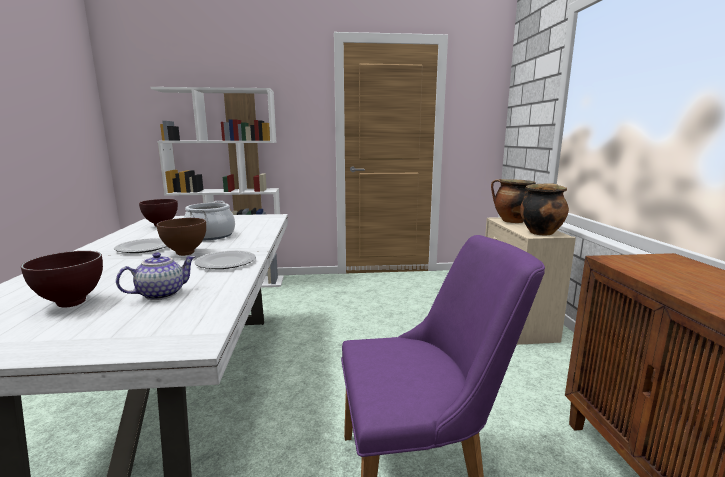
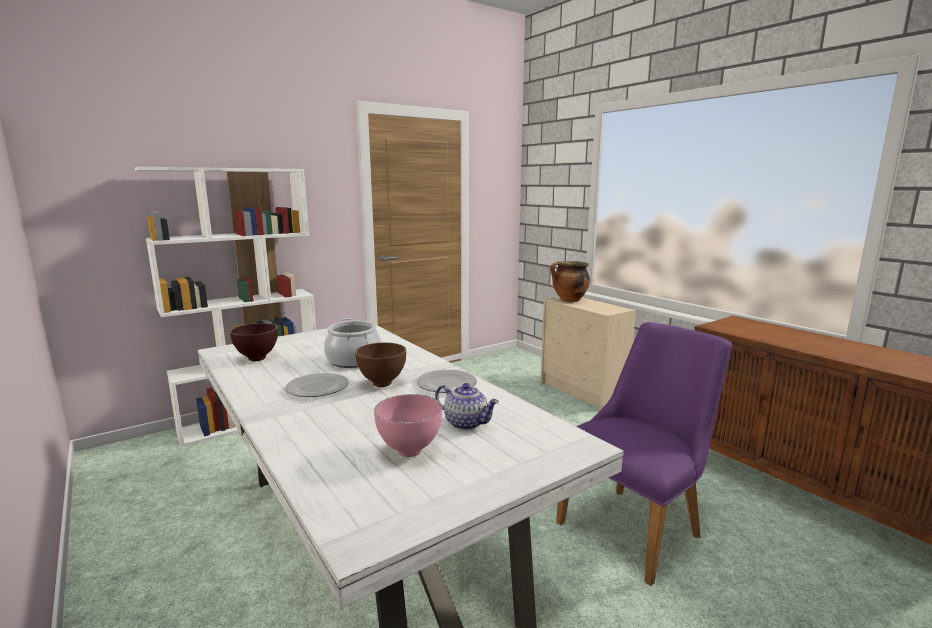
camera: 30 degrees left, 0 degrees up
brown bowl [21,251,103,308] -> pink bowl [374,394,442,457]
teapot [116,252,195,300] -> teapot turned 105 degrees clockwise [435,383,499,430]
cooking pot [520,183,569,235] -> none

